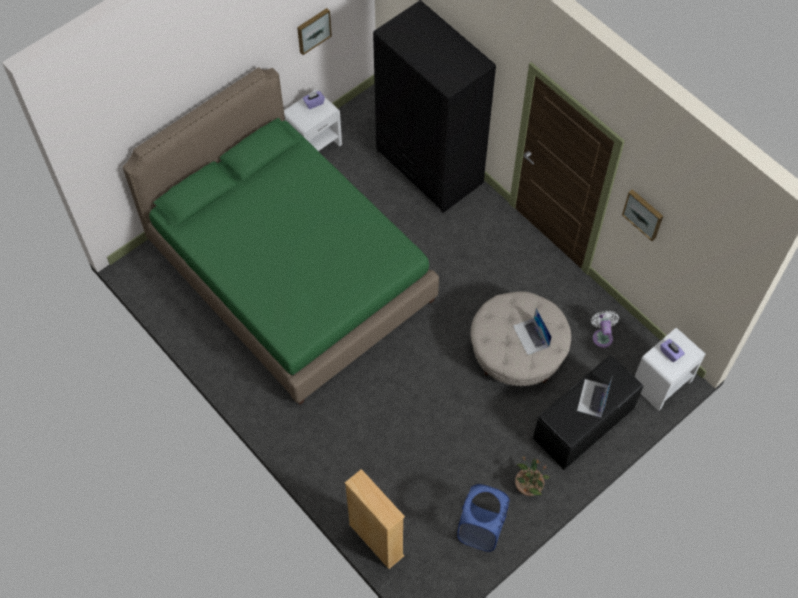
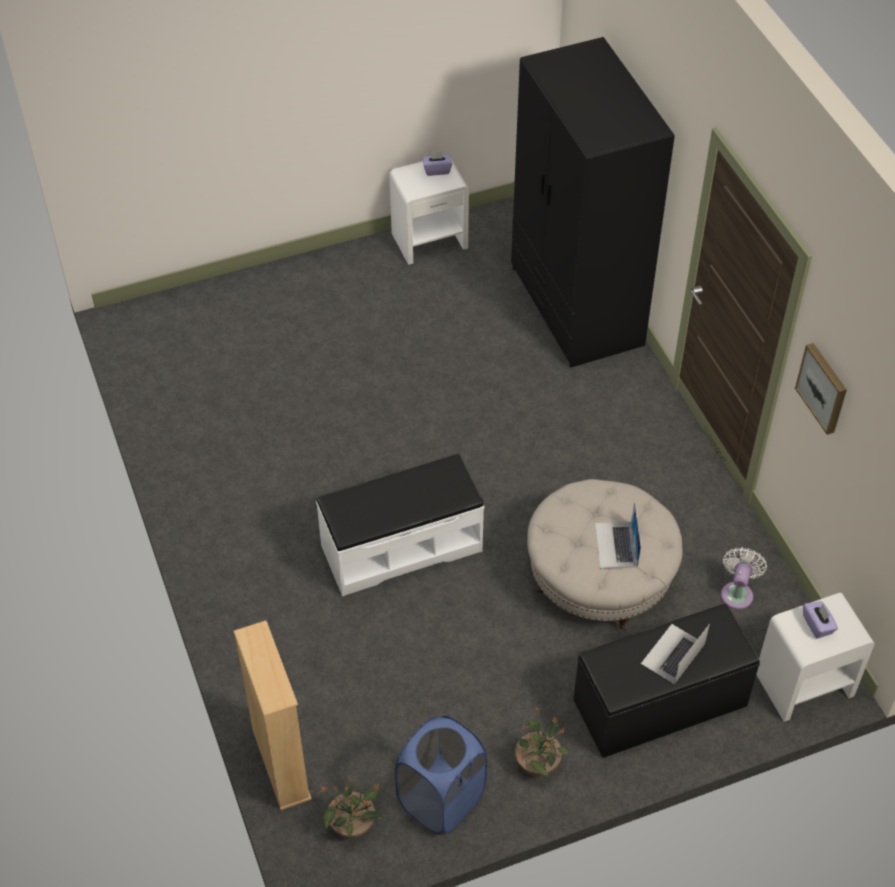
camera: 20 degrees right, 10 degrees down
green bed [122,67,439,405] -> none
picture [297,8,332,55] -> none
none -> white bench [316,454,484,596]
none -> potted plant [319,777,386,839]

